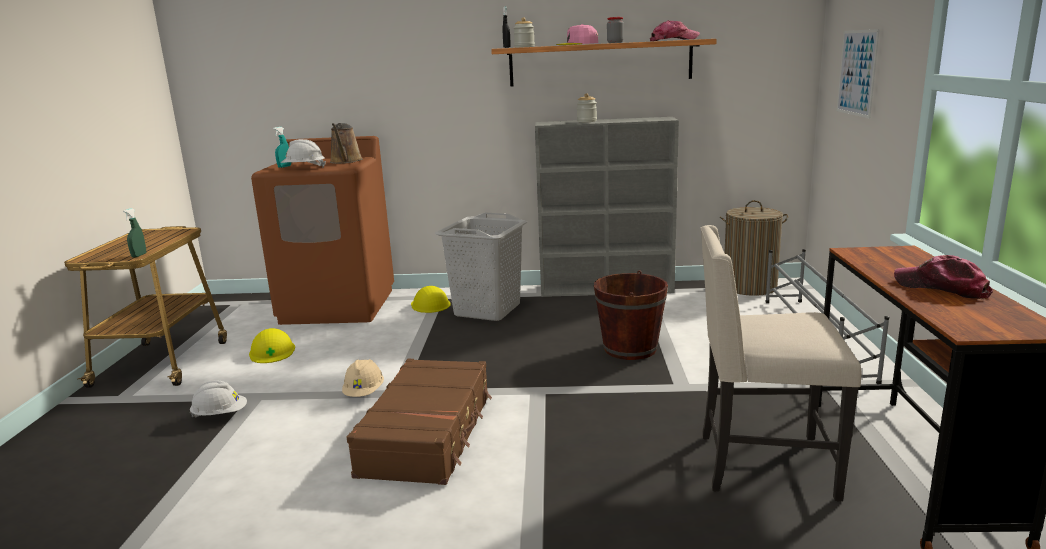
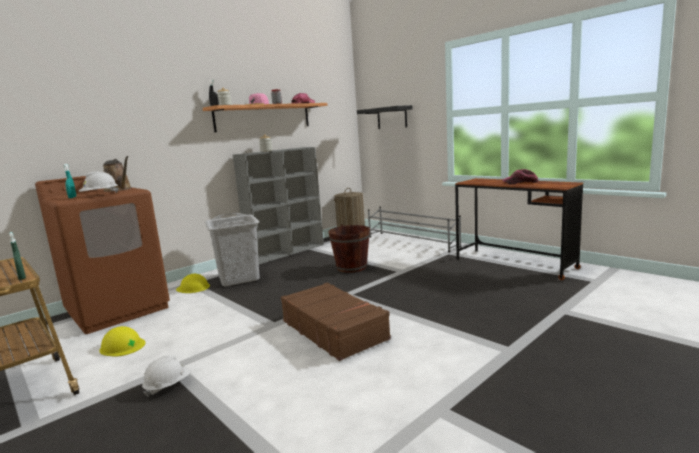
camera: 45 degrees left, 5 degrees down
beige hard hat [342,359,384,397] -> none
beige chair [701,225,862,502] -> none
picture [837,29,880,119] -> black shelf [357,105,413,129]

